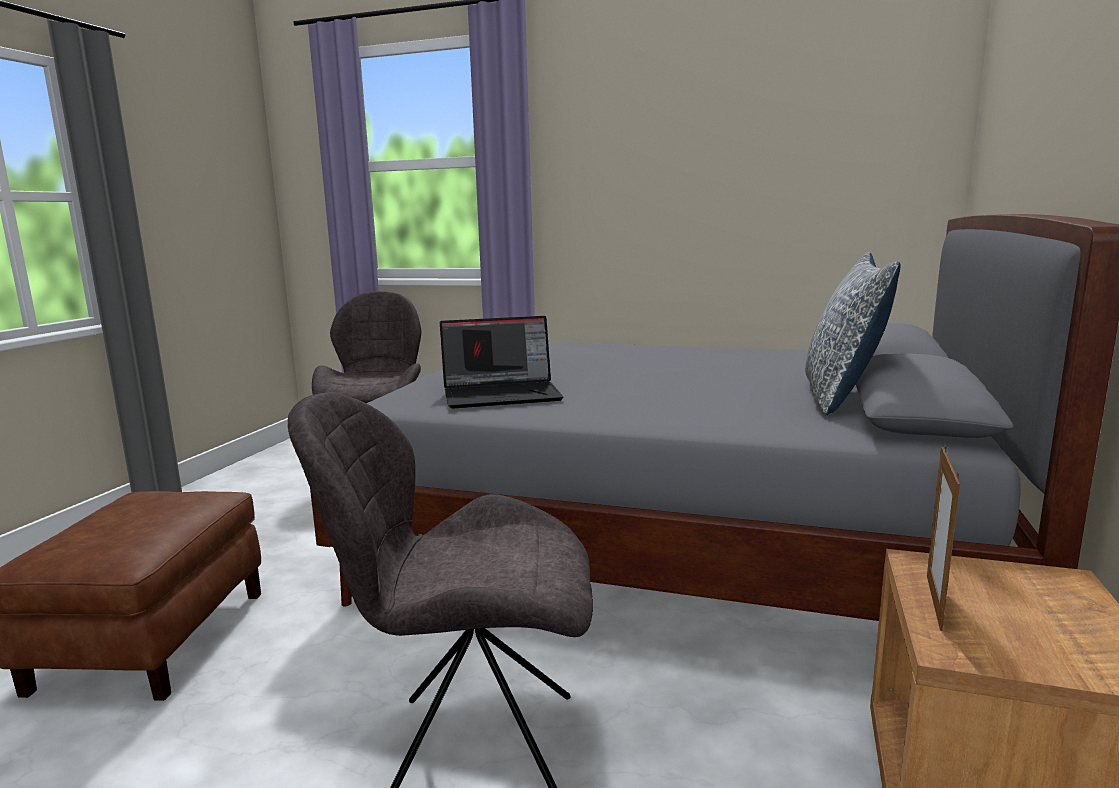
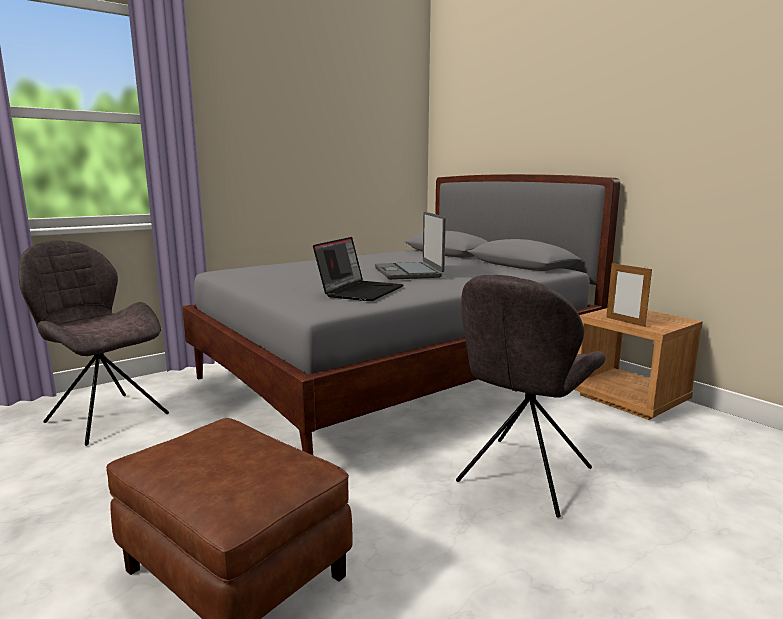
camera: 55 degrees left, 0 degrees up
pillow [805,252,900,415] -> none
none -> laptop [375,212,446,280]

